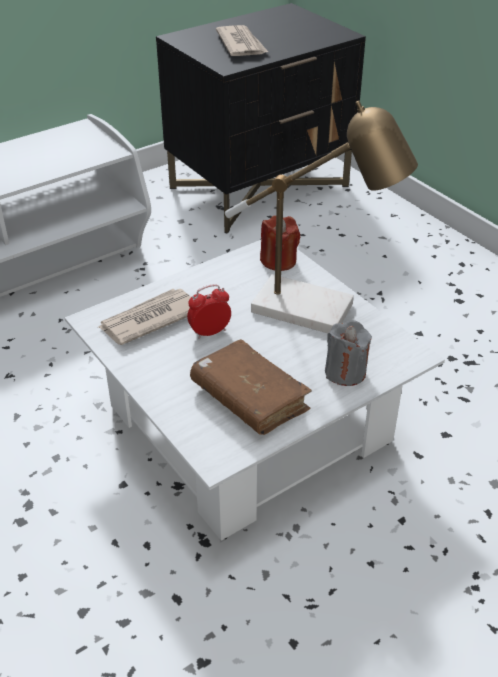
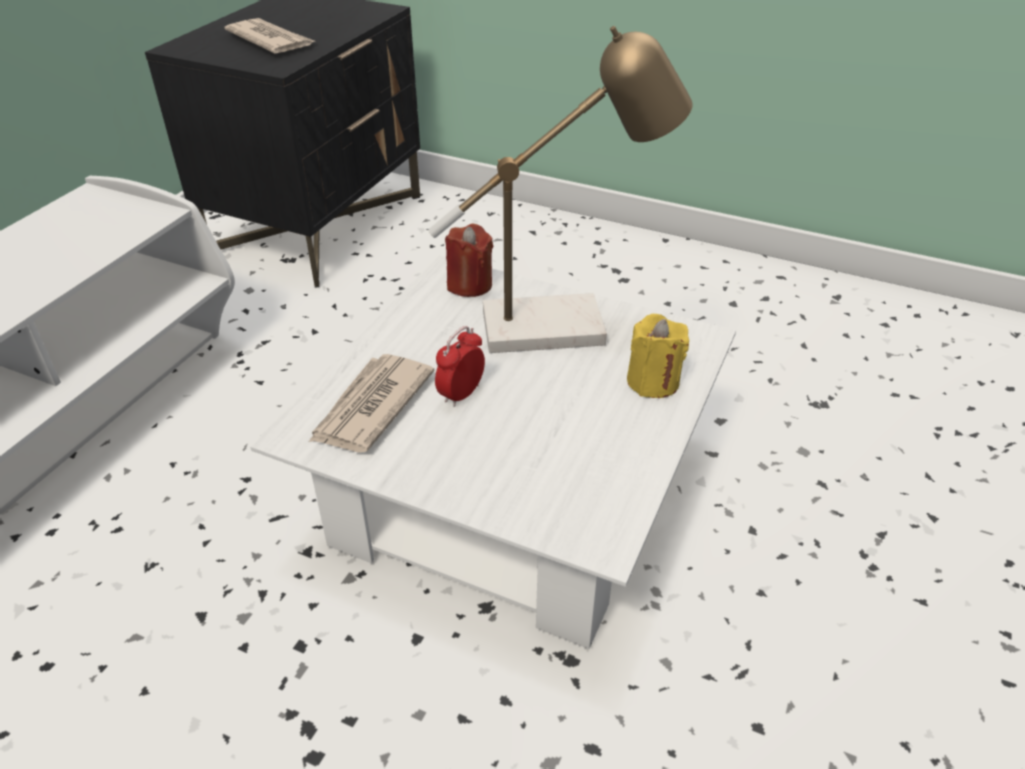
camera: 30 degrees left, 0 degrees up
brown book [190,339,312,435] -> none
grey candle [325,320,372,386] -> yellow candle [627,314,689,398]

